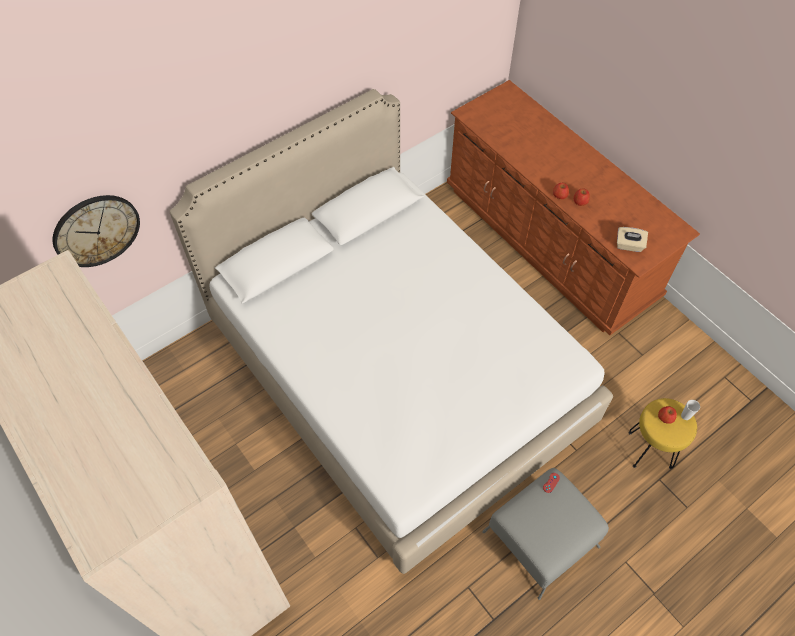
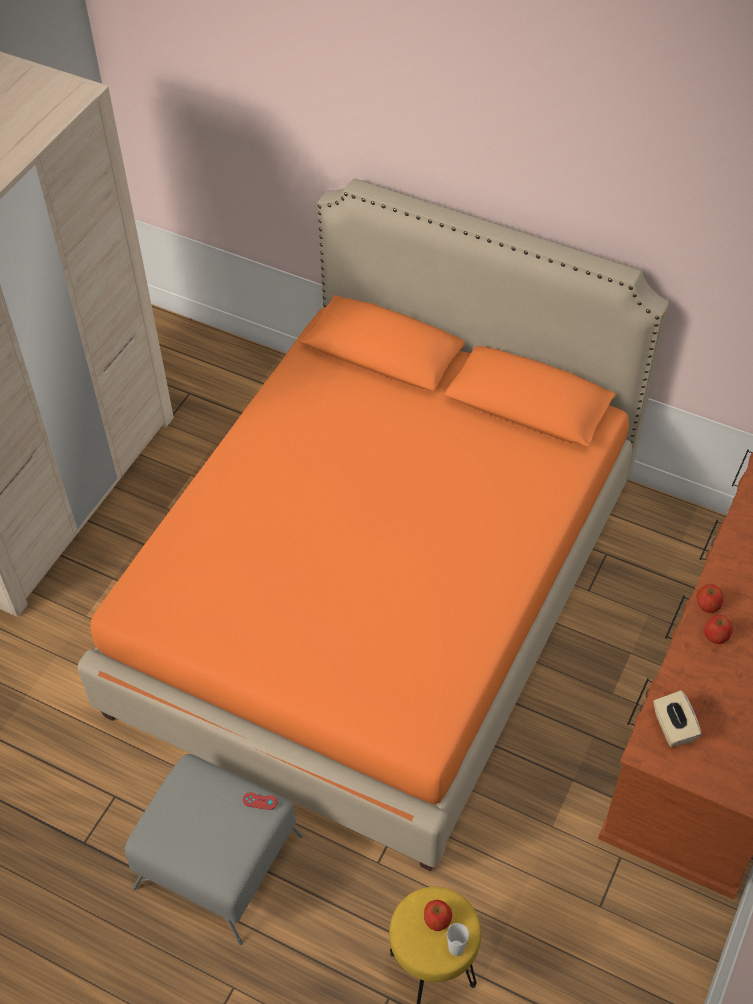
camera: 65 degrees right, 5 degrees down
wall clock [53,195,140,267] -> none
white bed [169,89,613,574] -> orange bed [77,179,669,871]

